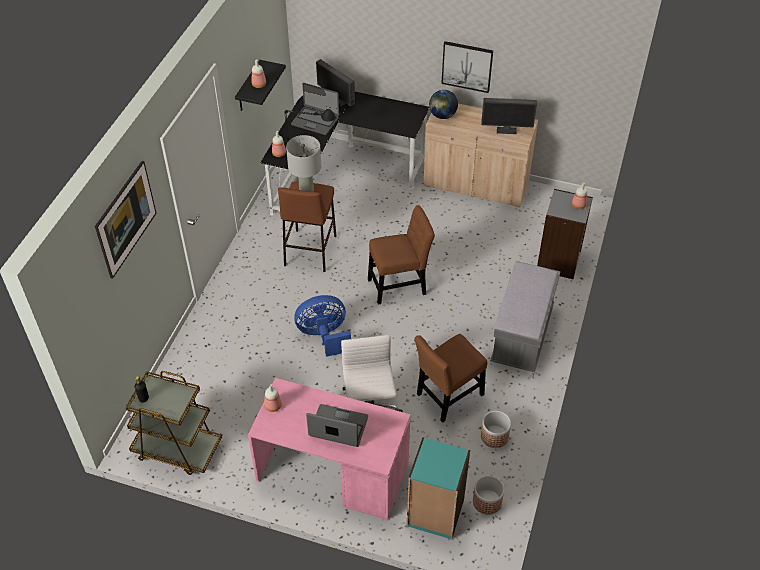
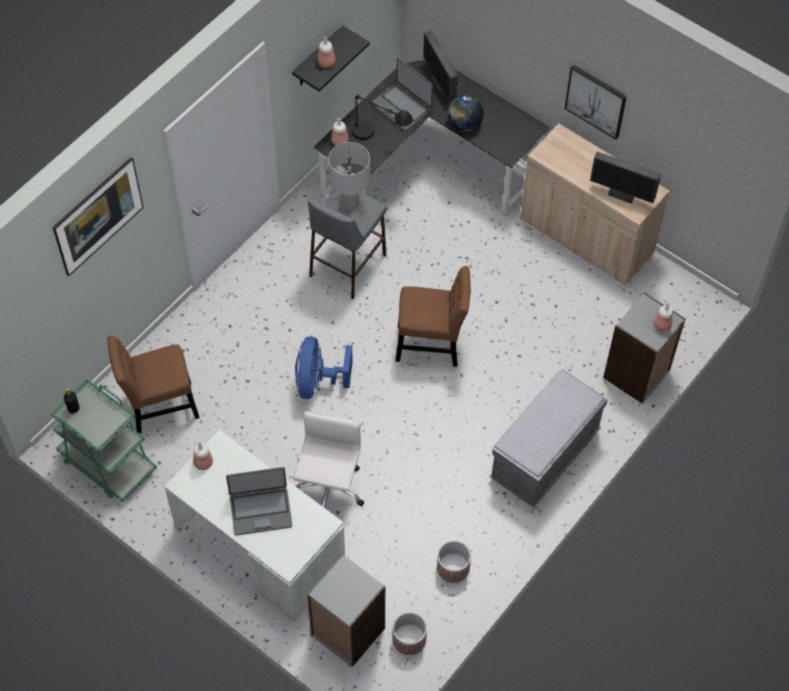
camera: 20 degrees right, 10 degrees up
brown cart [126,371,222,475] -> green cart [51,379,157,502]
pink desk [248,378,411,520] -> white desk [164,430,345,621]
brown stool [278,182,336,272] -> grey stool [308,190,386,299]
blue fan [294,295,351,357] -> blue fan turned 90 degrees counterclockwise [295,336,353,399]
laptop [306,404,368,447] -> laptop turned 135 degrees clockwise [226,467,292,536]
turquoise bookcase [407,437,470,540] -> grey bookcase [307,554,385,667]
brown chair [414,334,487,423] -> brown chair moved to [107,335,200,433]
globe [429,90,458,119] -> globe moved to [447,95,484,132]

